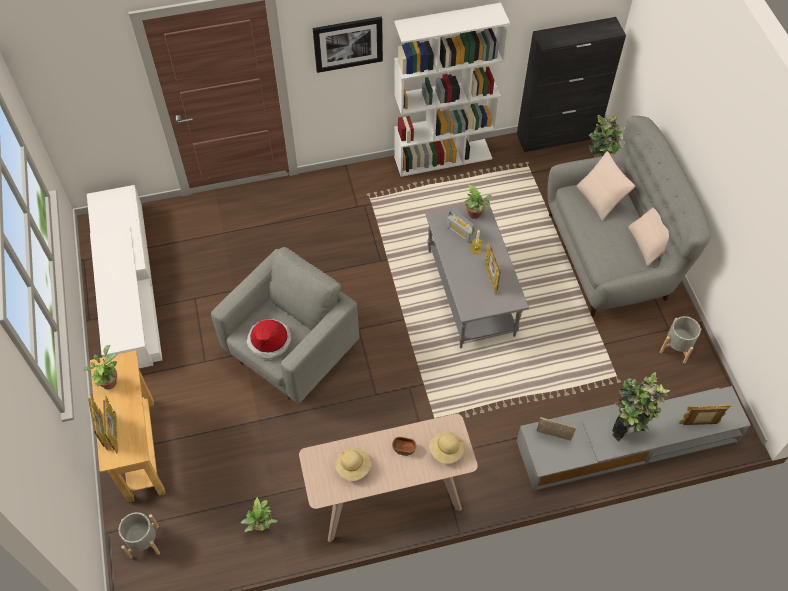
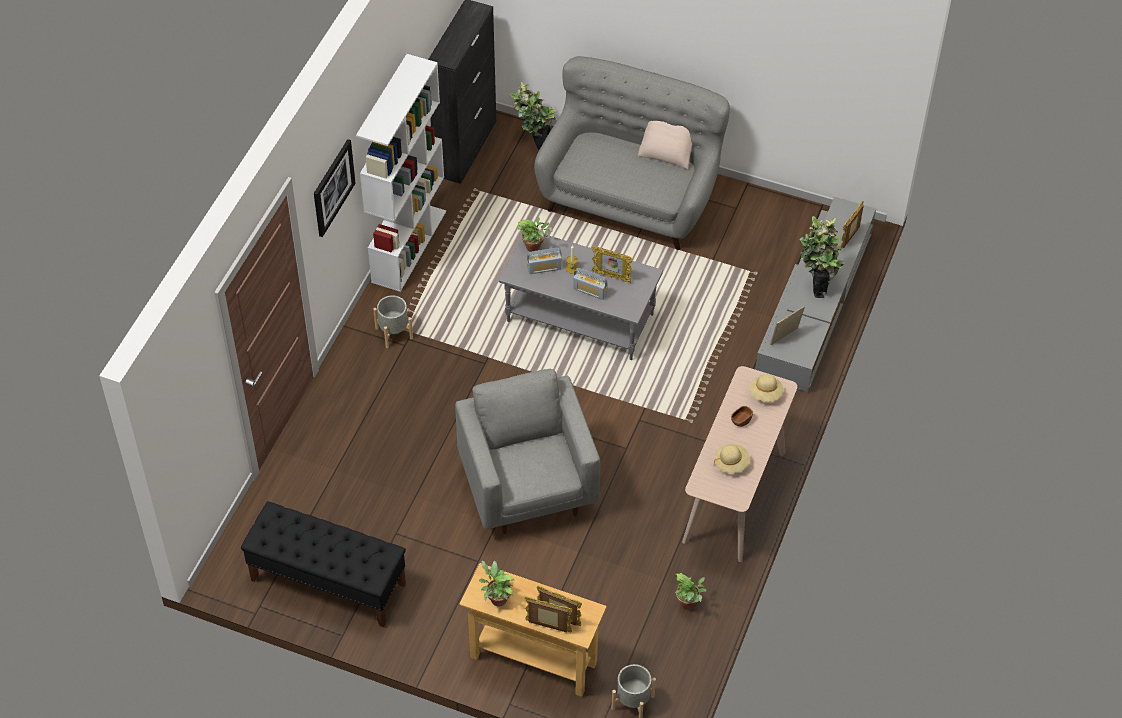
camera: 55 degrees left, 5 degrees down
white tv stand [87,185,162,368] -> black bench [241,501,406,627]
hat [247,319,292,359] -> none
beige pillow [577,151,636,221] -> none
grey planter [660,316,701,363] -> grey planter moved to [373,295,413,348]
none -> radio [573,268,608,300]

